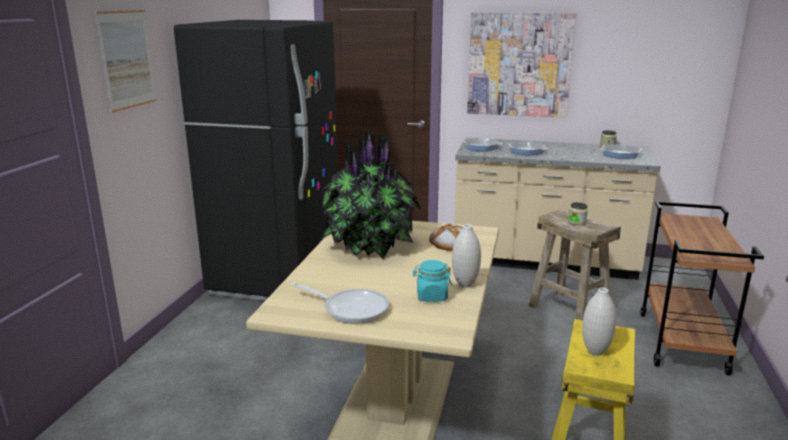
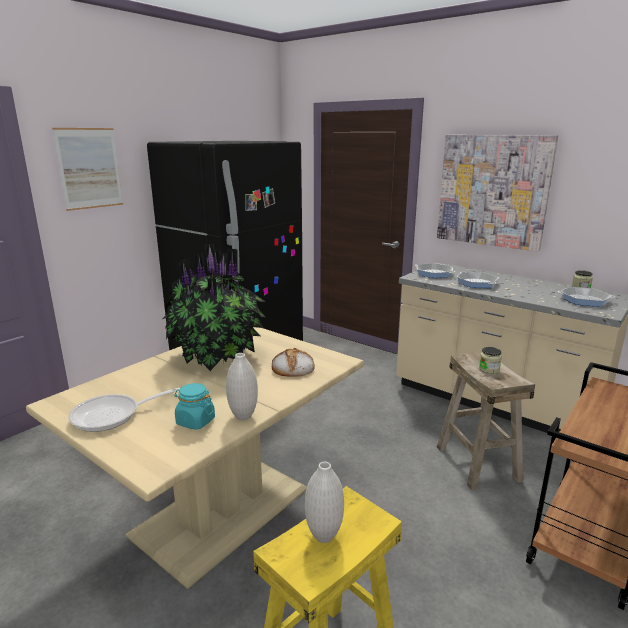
camera: 25 degrees right, 0 degrees up
frying pan [291,283,389,324] -> frying pan turned 105 degrees clockwise [68,388,180,432]

